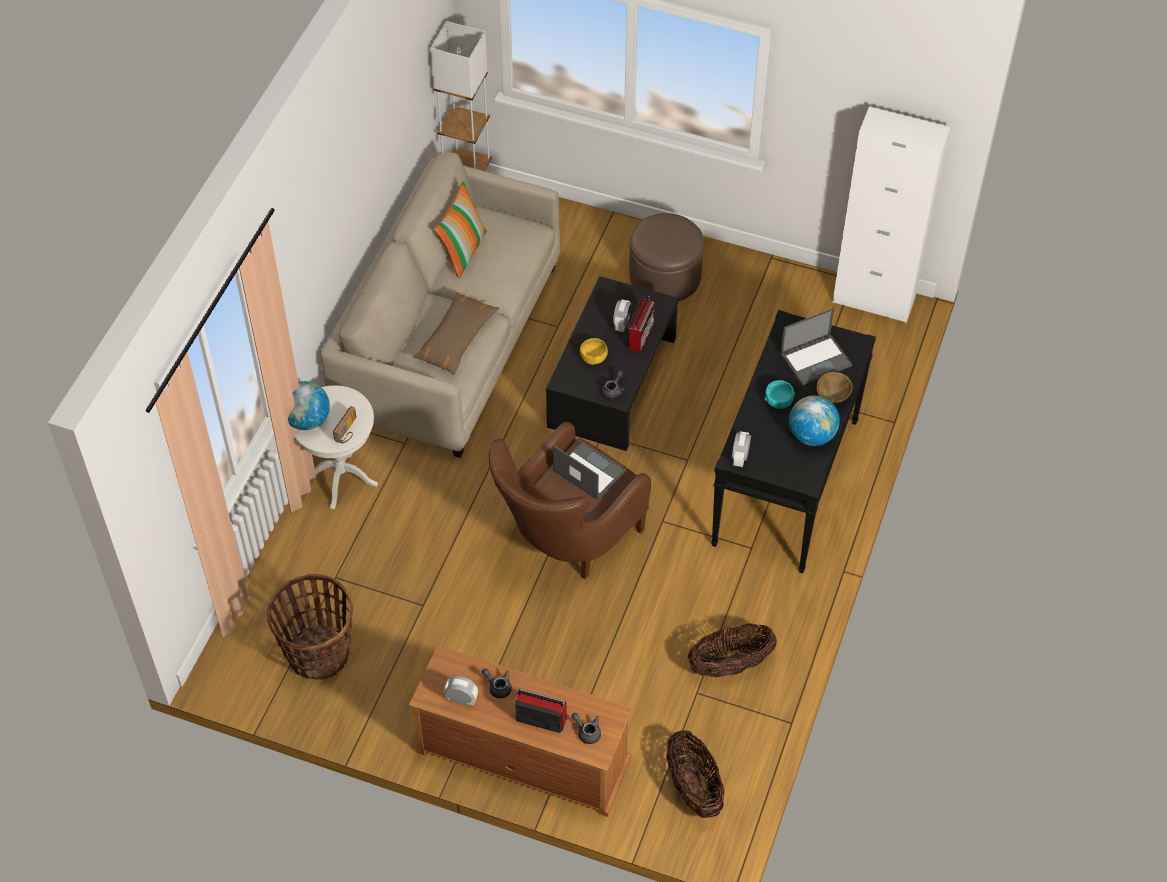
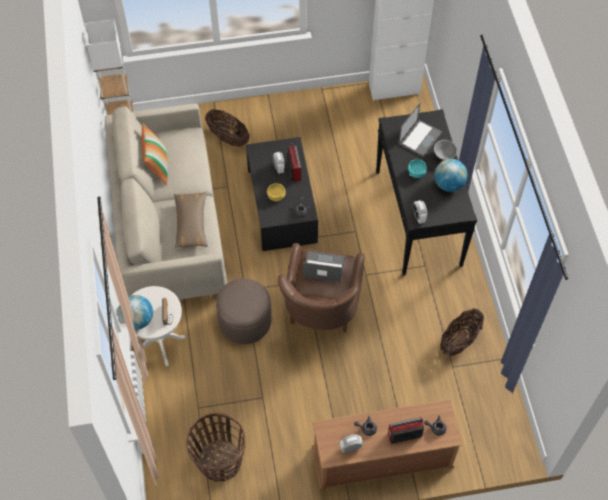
camera: 30 degrees left, 5 degrees up
brown ottoman [629,213,704,301] -> brown ottoman moved to [216,279,272,344]
basket [666,730,725,818] -> basket moved to [205,109,250,147]
brown bowl [816,372,853,403] -> grey bowl [434,140,457,160]

